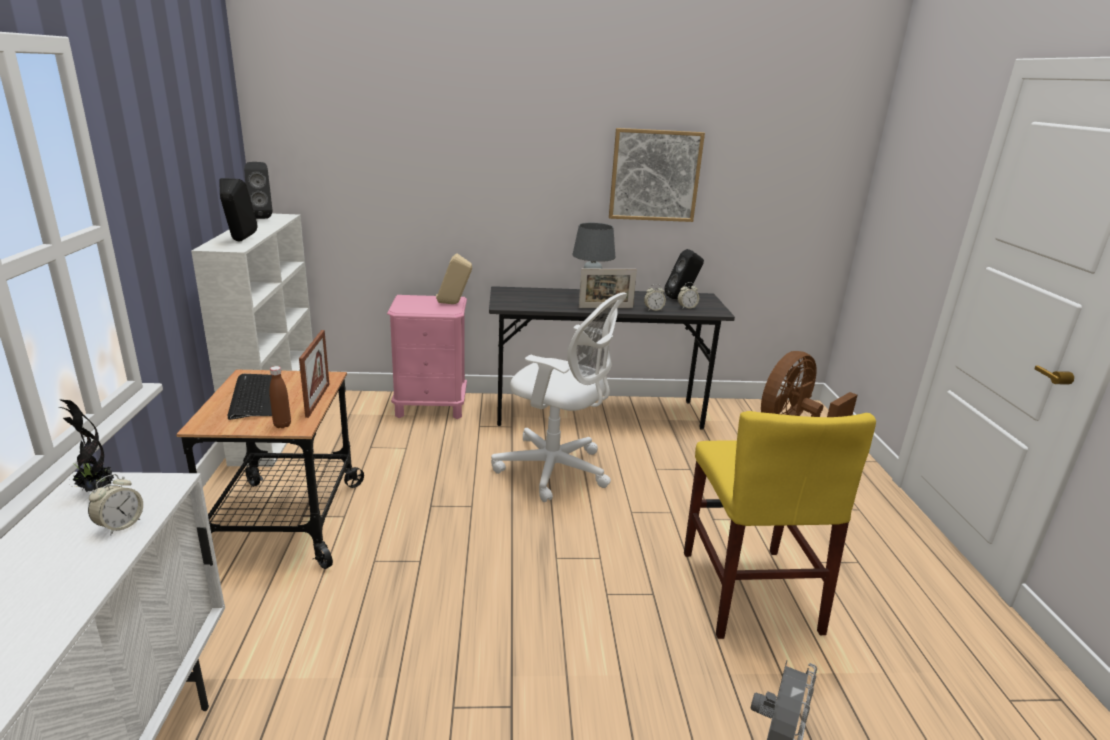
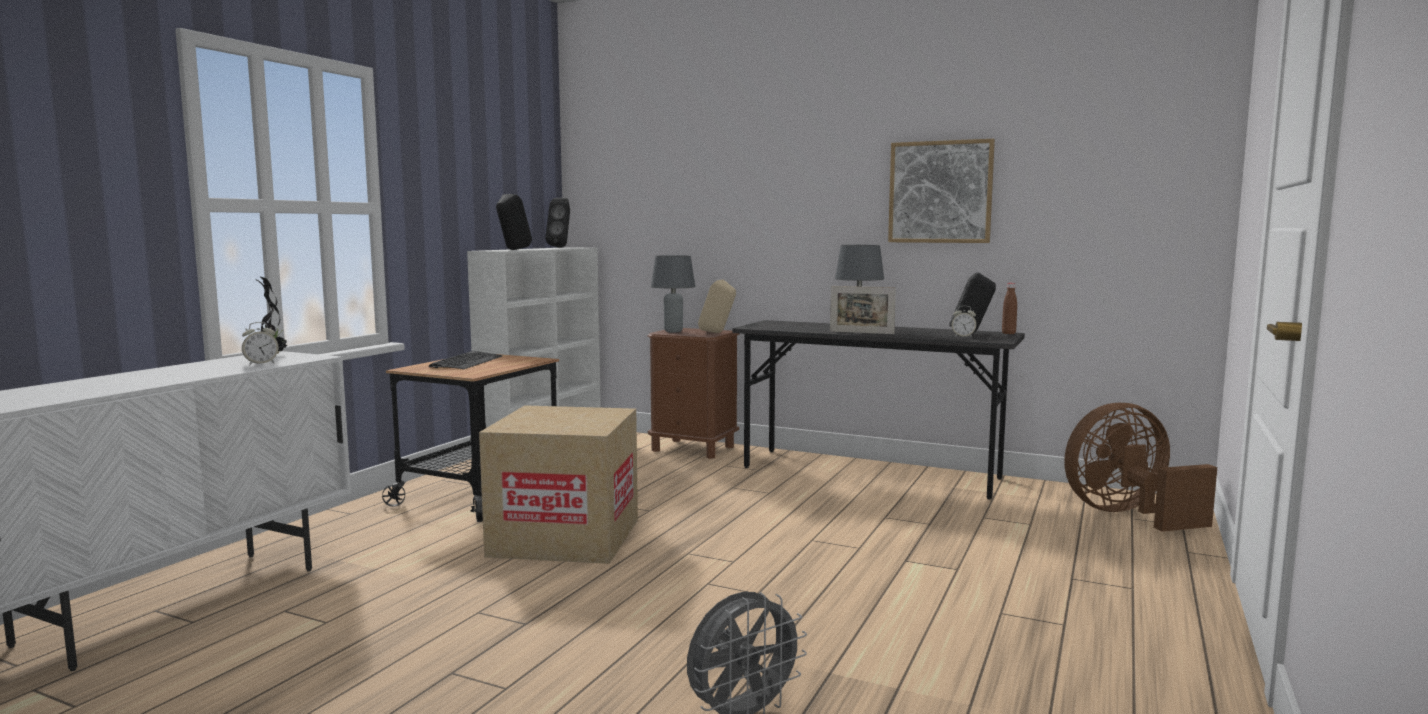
camera: 30 degrees right, 15 degrees down
brown bottle [269,366,291,428] -> brown bottle moved to [1002,283,1017,334]
picture frame [299,330,330,418] -> none
pink nightstand [387,295,467,419] -> brown nightstand [647,328,740,459]
white office chair [491,292,627,502] -> none
alarm clock [644,284,666,311] -> none
yellow chair [684,411,876,639] -> none
none -> cardboard box [479,405,638,564]
none -> grey table lamp [651,255,695,333]

